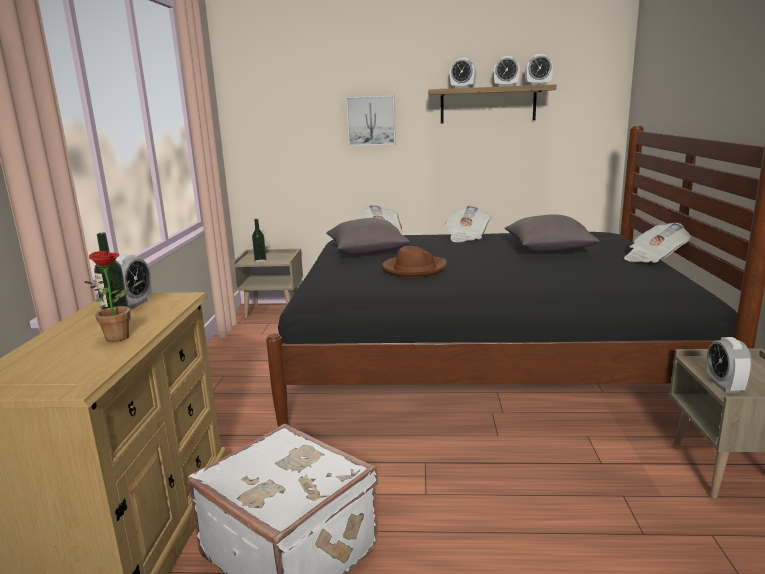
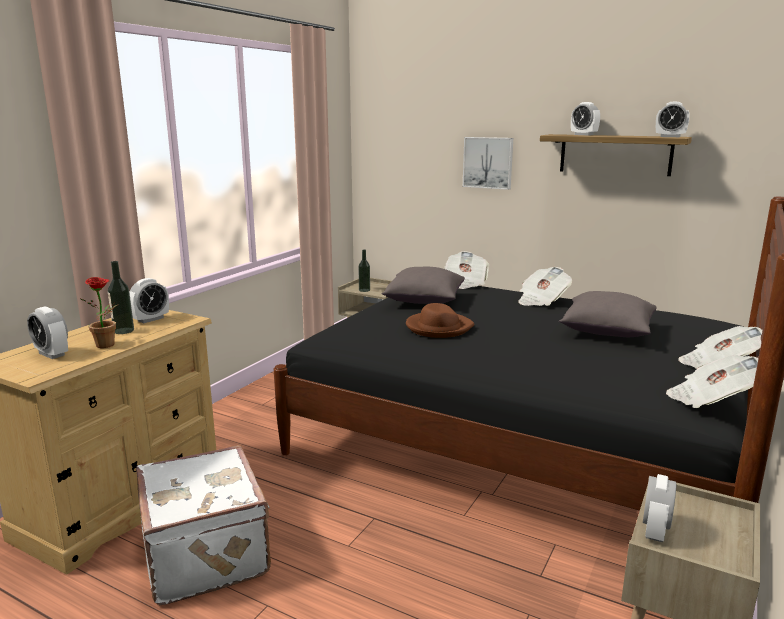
camera: 25 degrees right, 0 degrees up
alarm clock [494,56,520,87] -> alarm clock moved to [27,306,68,359]
none -> newspaper [666,355,758,408]

